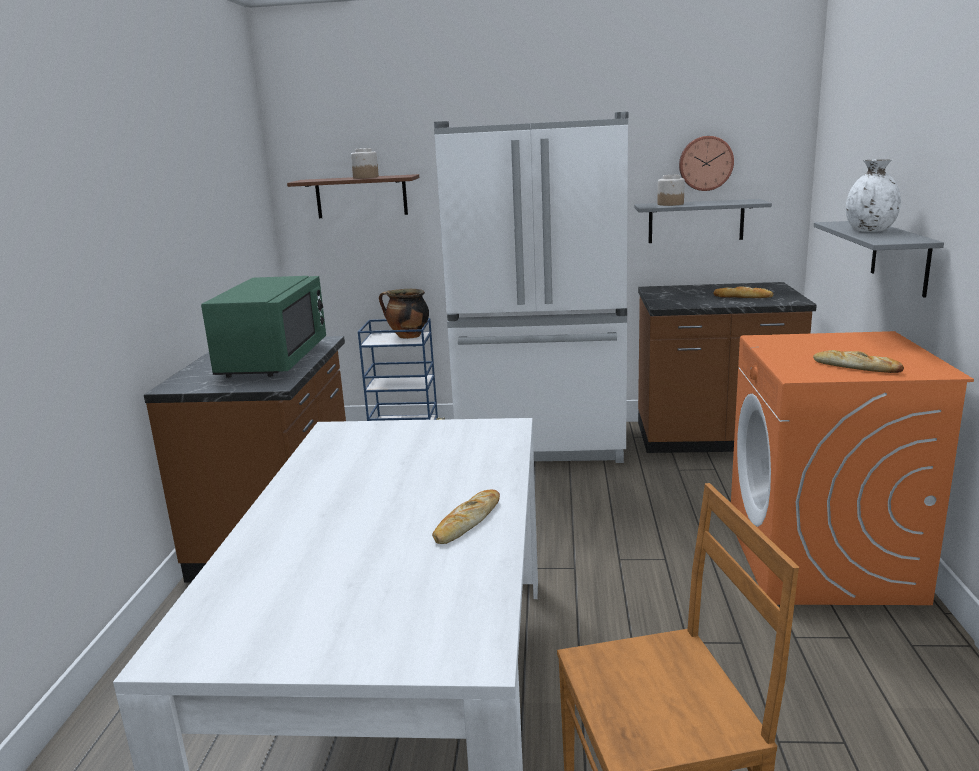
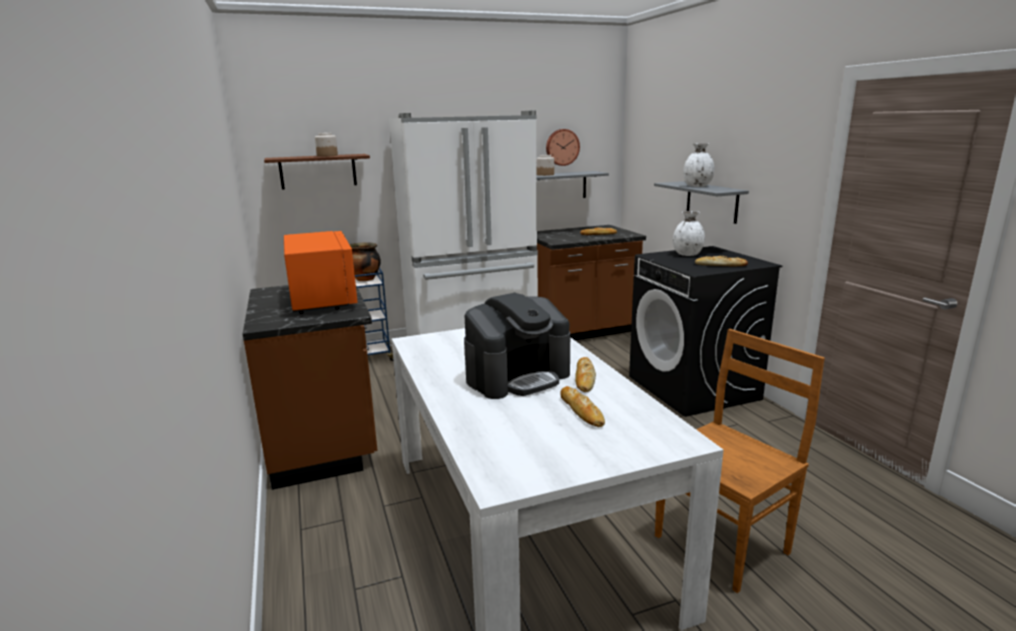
camera: 25 degrees left, 0 degrees up
green microwave [201,276,326,378] -> orange microwave [284,231,358,314]
orange washing machine [731,331,974,605] -> black washing machine [629,246,782,417]
none -> coffee machine [464,293,570,399]
none -> bread [560,386,605,427]
none -> white vase [673,211,705,256]

